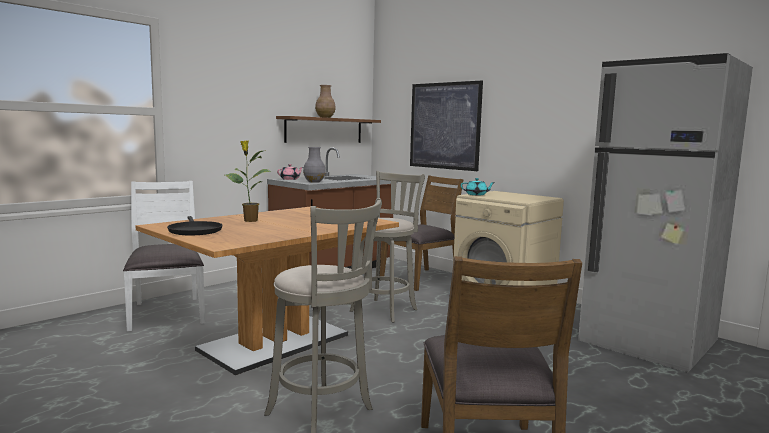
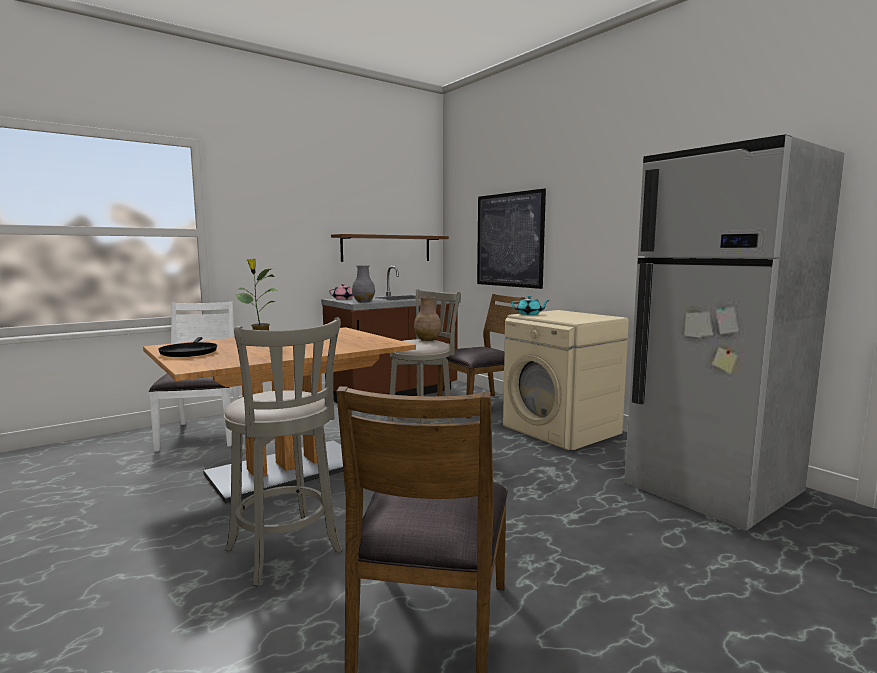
camera: 10 degrees right, 0 degrees up
brown vase [315,85,336,118] -> brown vase moved to [414,296,441,341]

